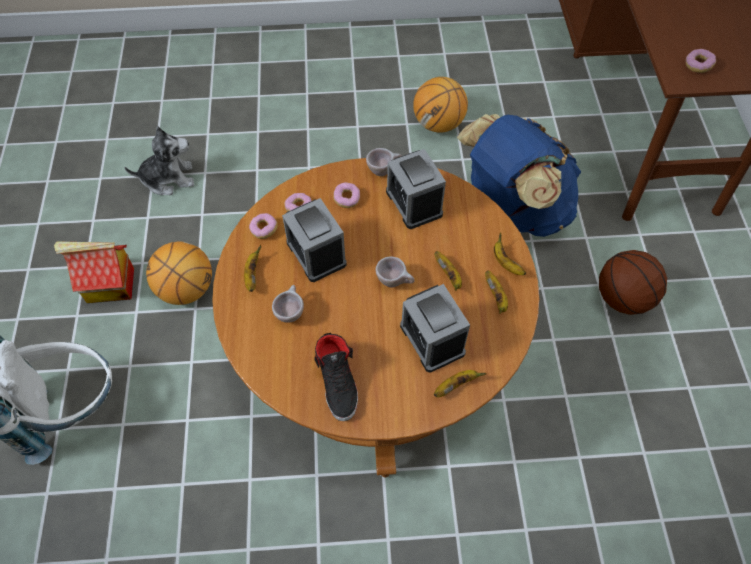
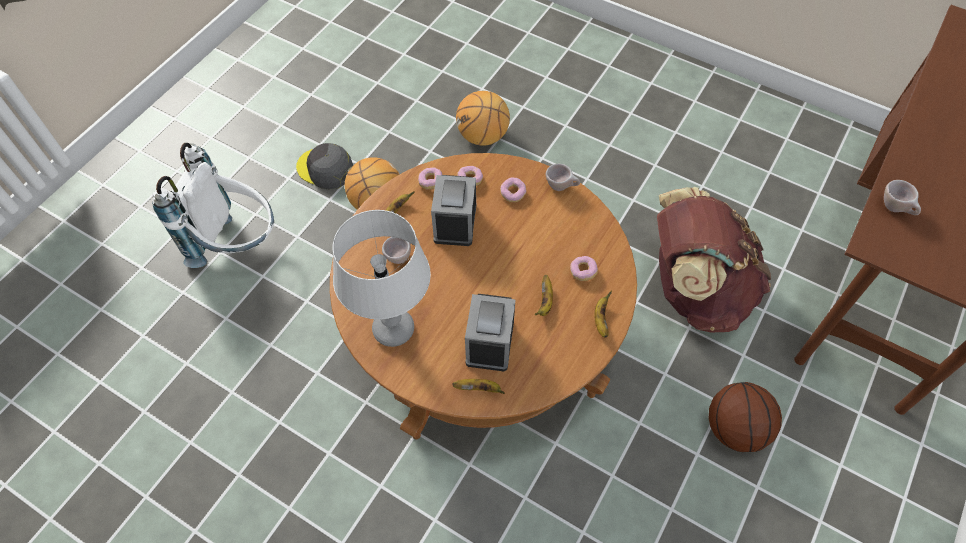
camera: 35 degrees right, 0 degrees up
toy house [54,241,134,303] -> grey cap [296,143,353,190]
plush toy [124,126,194,195] -> none
black shoe [314,333,358,421] -> grey table lamp [333,210,431,347]
beige cup [376,257,415,287] -> beige cup moved to [884,180,921,215]
alarm clock [386,149,446,229] -> none
basketball [413,77,468,133] -> basketball moved to [456,91,510,146]
blue backpack [457,114,581,237] -> brown backpack [657,187,771,333]
banana [485,270,508,314] -> none
donut [686,49,716,73] -> donut moved to [570,256,598,281]

